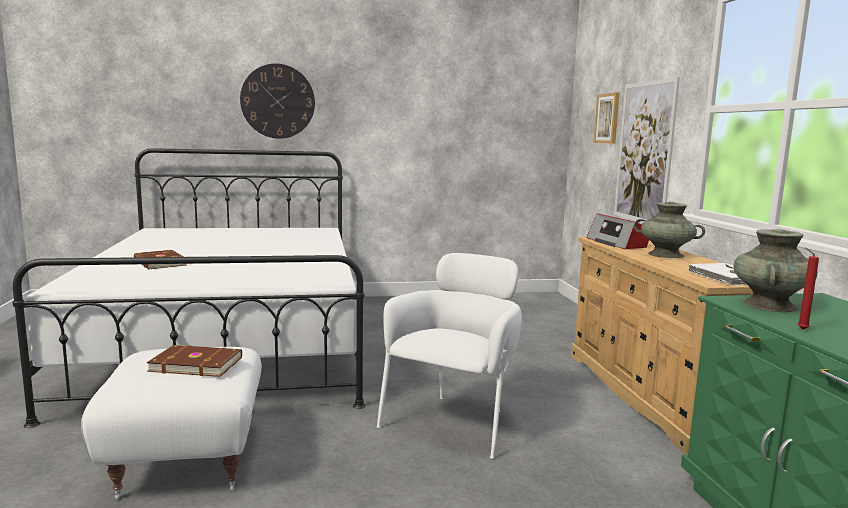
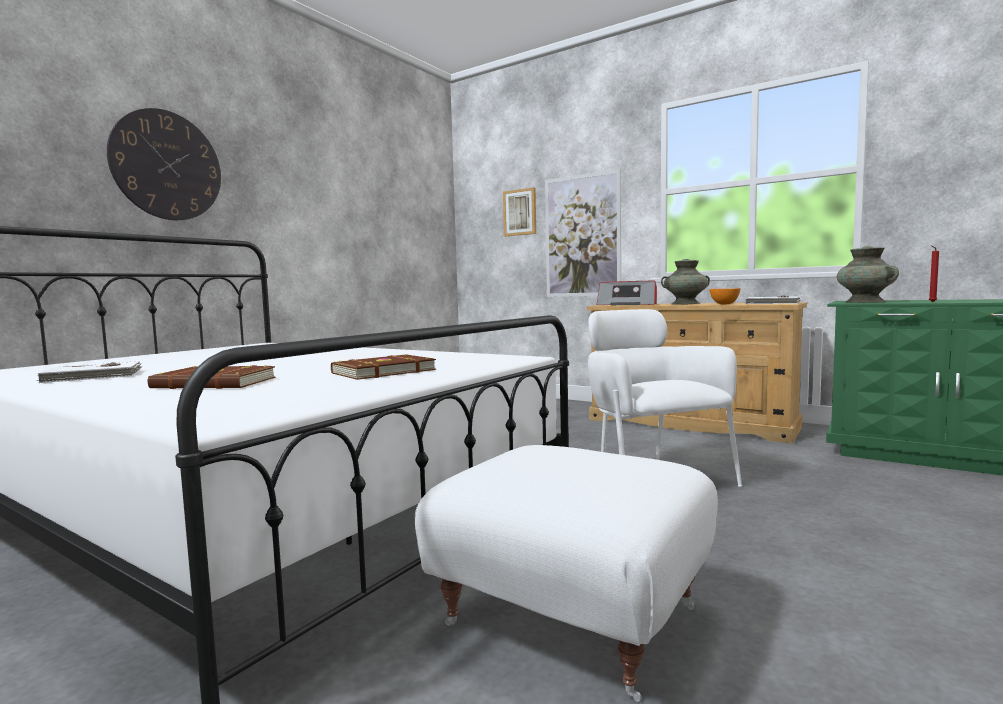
camera: 45 degrees left, 5 degrees down
brown book [147,345,242,377] -> brown book moved to [331,354,436,380]
none -> white book [37,361,142,383]
none -> orange bowl [709,288,741,304]

